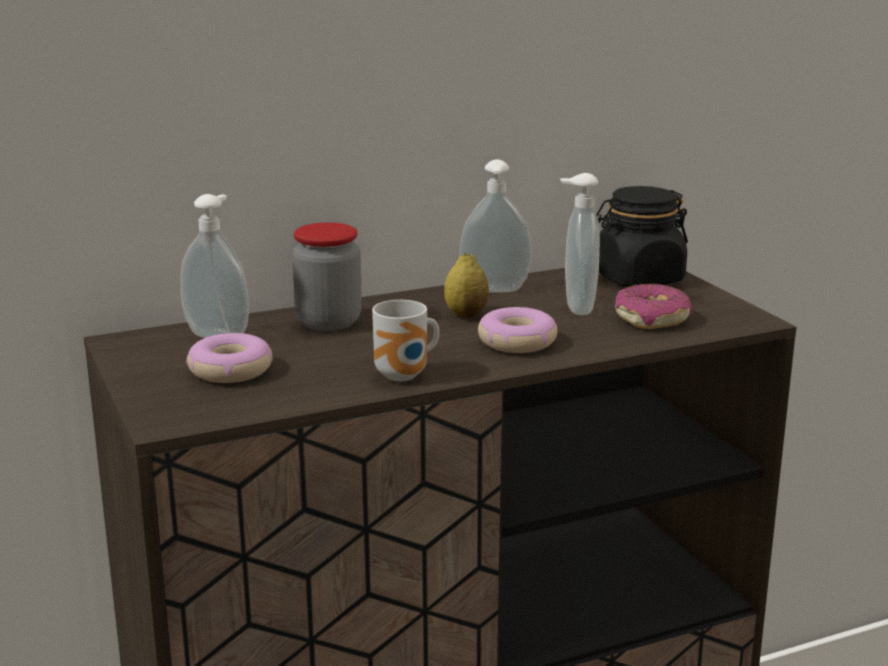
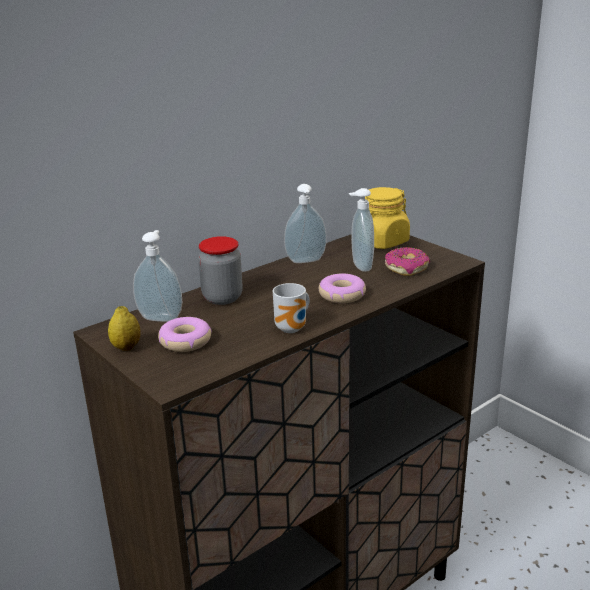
camera: 15 degrees left, 5 degrees up
lemon [444,253,489,318] -> lemon moved to [108,306,140,351]
black jar [596,186,688,287] -> yellow jar [365,187,410,249]

